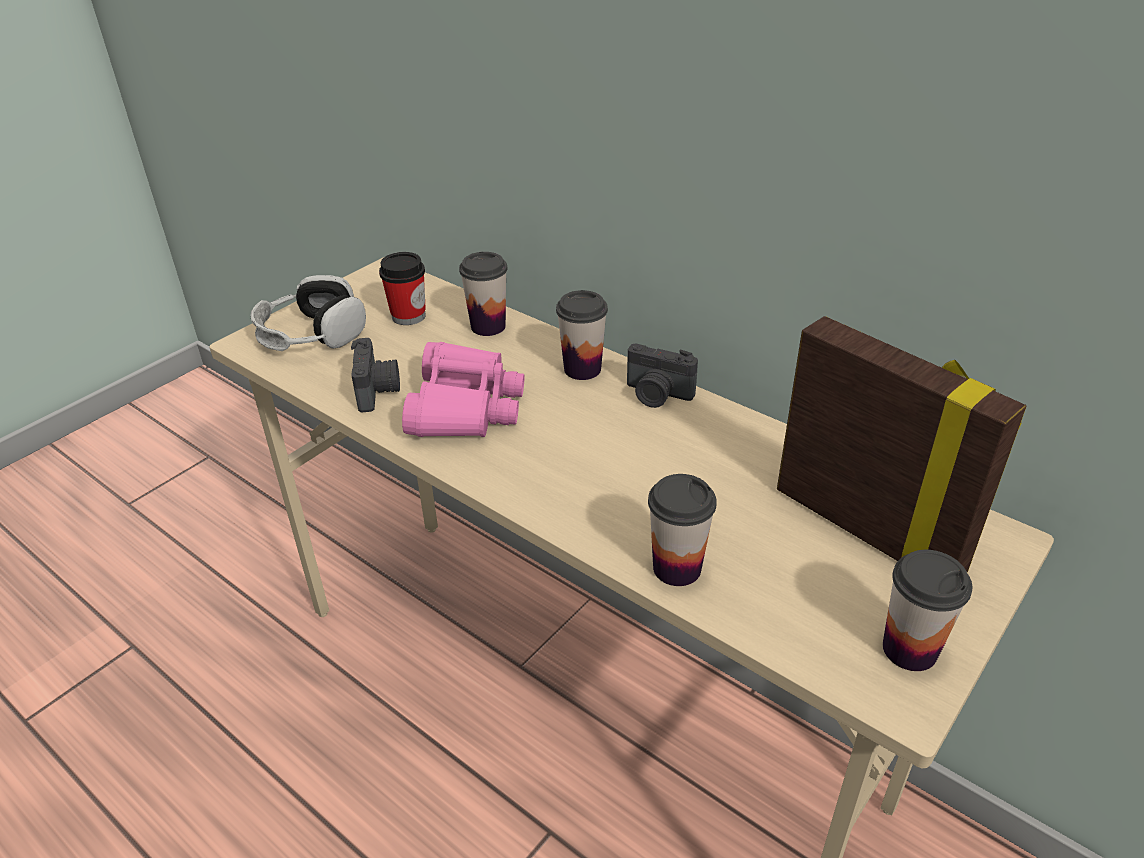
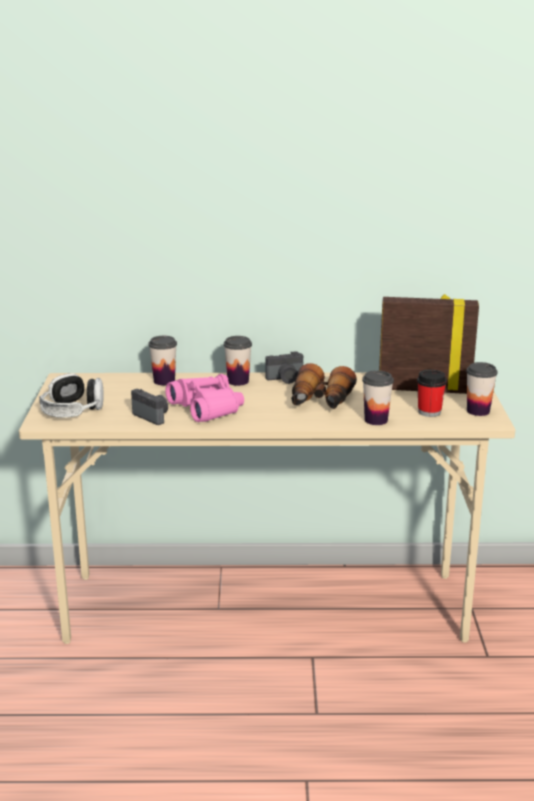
camera: 40 degrees left, 15 degrees down
cup [379,252,426,325] -> cup moved to [417,369,447,417]
none -> binoculars [291,363,357,409]

